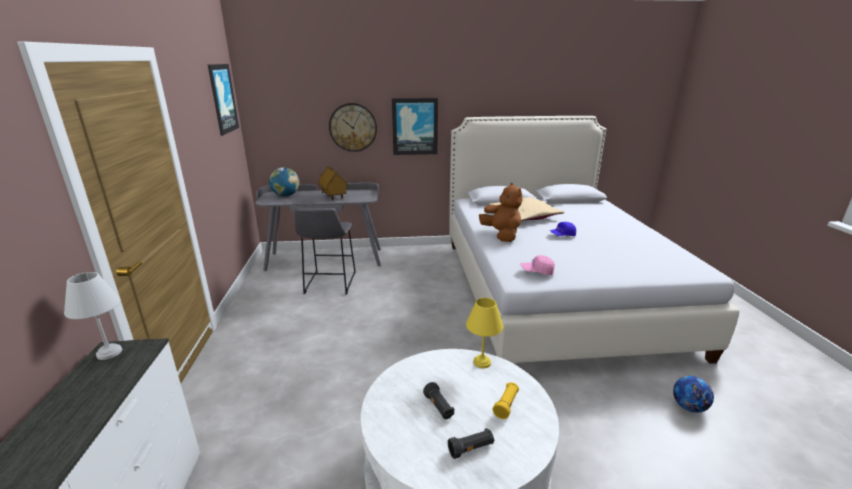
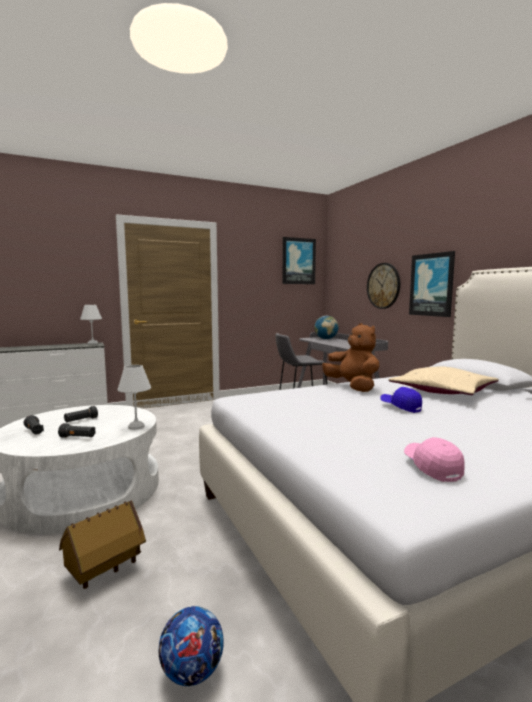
camera: 70 degrees right, 15 degrees down
toy house [318,166,349,200] -> toy house moved to [59,500,146,589]
yellow table lamp [466,298,503,368] -> white table lamp [118,365,151,430]
brown plush toy [479,183,522,242] -> brown plush toy turned 75 degrees counterclockwise [322,323,380,392]
yellow flashlight [493,382,519,419] -> black flashlight [58,423,96,438]
pink cap [520,255,555,275] -> pink cap moved to [404,437,465,482]

